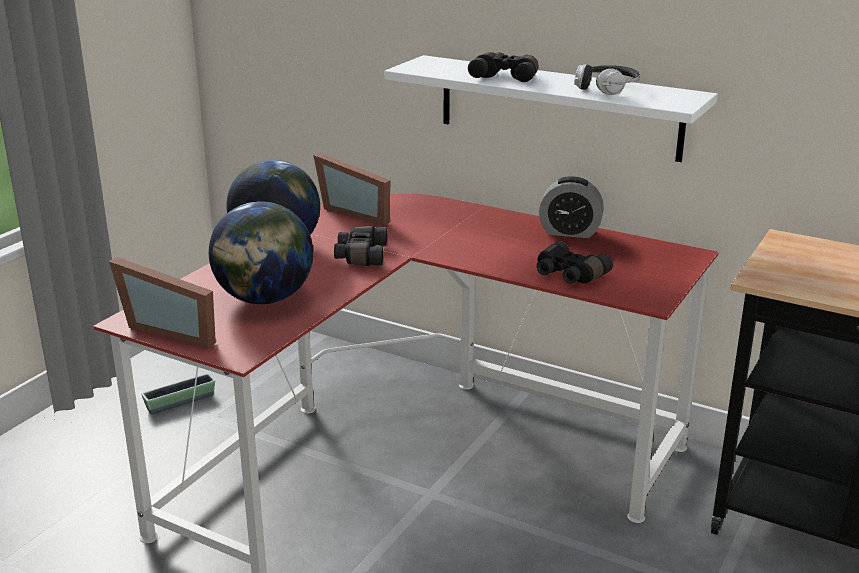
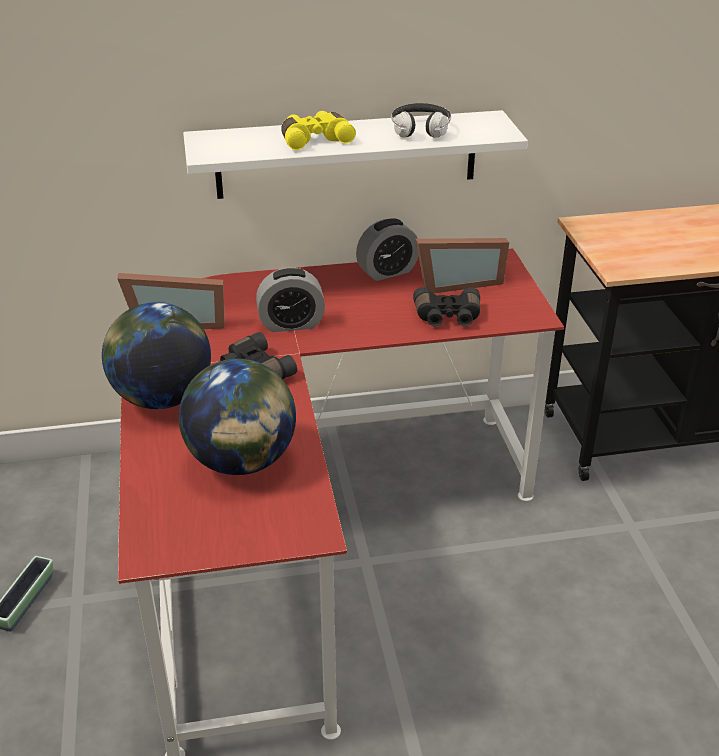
camera: 40 degrees left, 10 degrees up
picture frame [109,257,216,348] -> picture frame moved to [416,238,509,294]
black binoculars [468,52,539,82] -> yellow binoculars [281,111,356,150]
none -> alarm clock [256,268,325,332]

